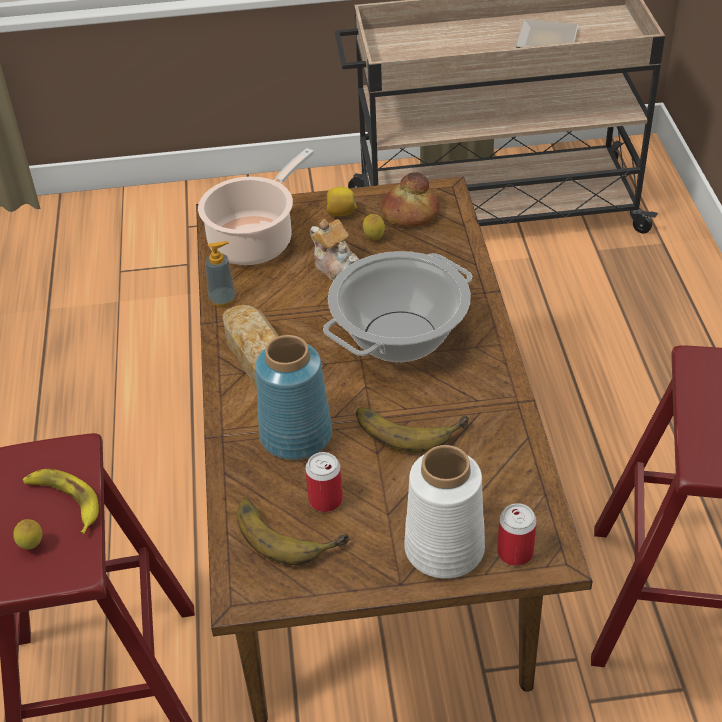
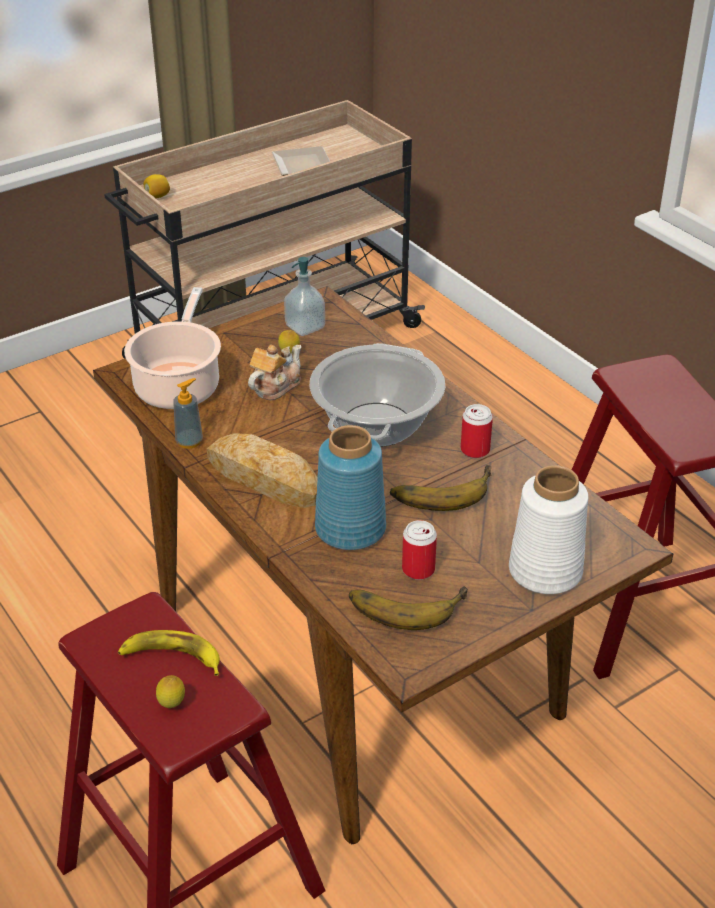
camera: 30 degrees left, 5 degrees down
teapot [310,219,359,281] -> teapot turned 75 degrees counterclockwise [248,345,302,400]
lemon [326,187,357,216] -> lemon moved to [144,174,170,199]
bread [381,172,440,227] -> soap dispenser [284,257,325,336]
can [497,503,537,566] -> can moved to [461,404,493,458]

